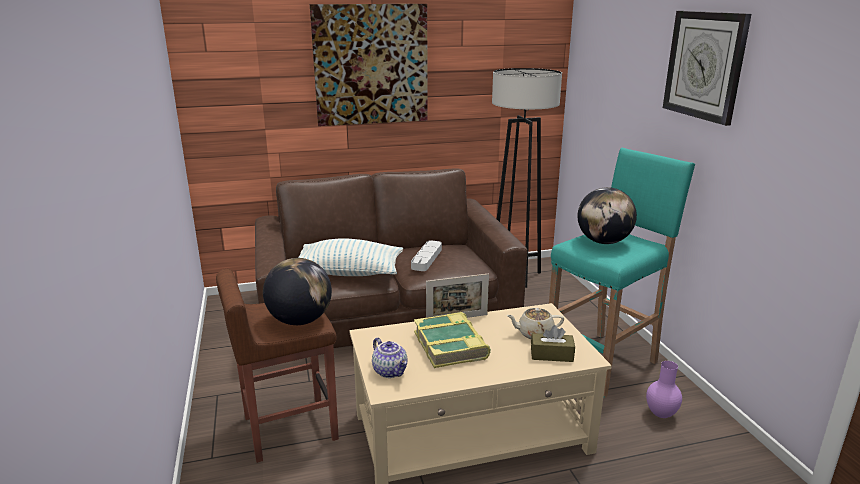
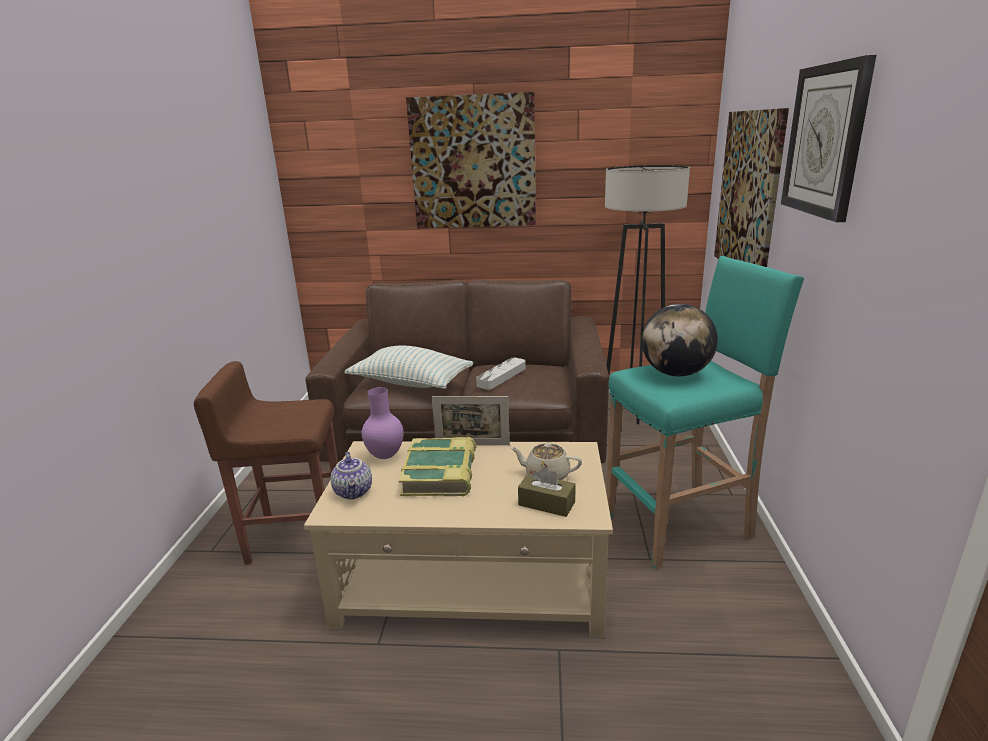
camera: 20 degrees right, 0 degrees up
globe [263,258,332,325] -> none
purple vase [646,361,682,418] -> purple vase moved to [362,387,404,459]
none -> picture [714,108,789,267]

